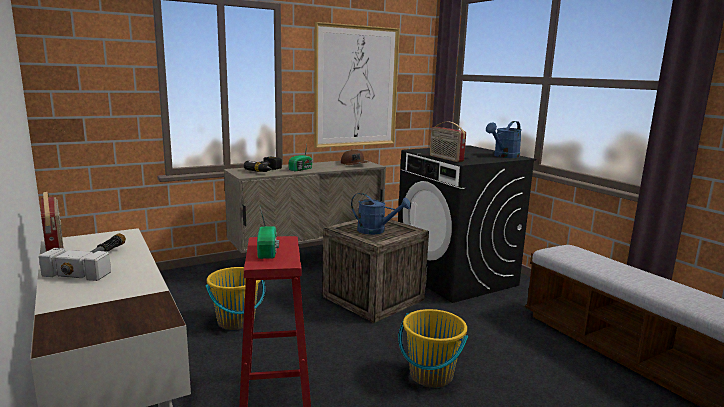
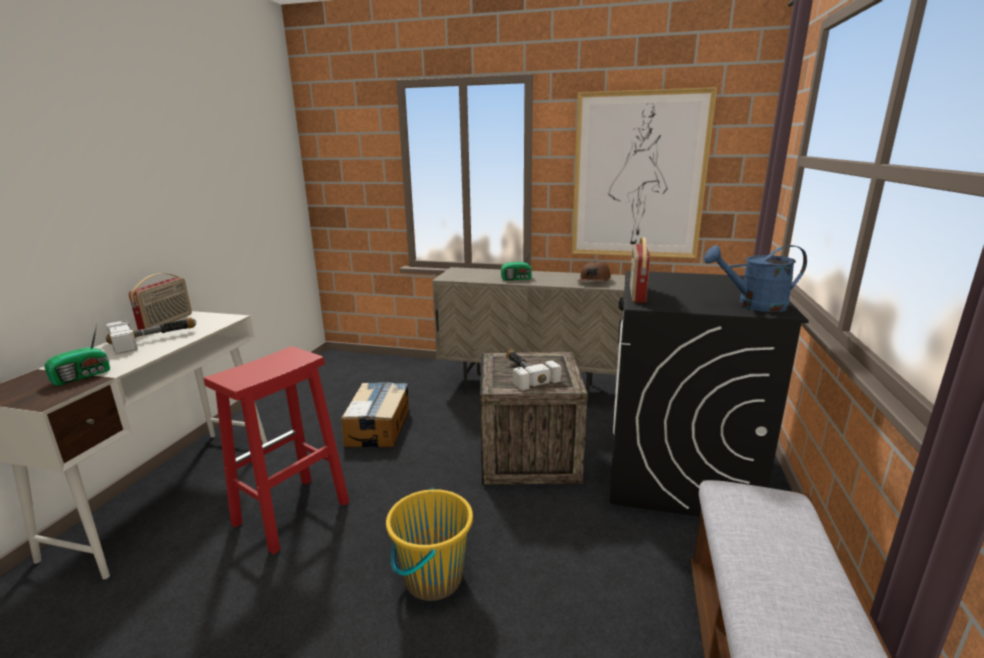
camera: 45 degrees right, 5 degrees up
yellow bucket [206,267,265,330] -> cardboard box [341,382,409,447]
power drill [244,156,282,172] -> none
radio [257,207,279,259] -> radio moved to [44,323,110,386]
blue watering can [351,193,411,235] -> hammer [506,350,562,391]

